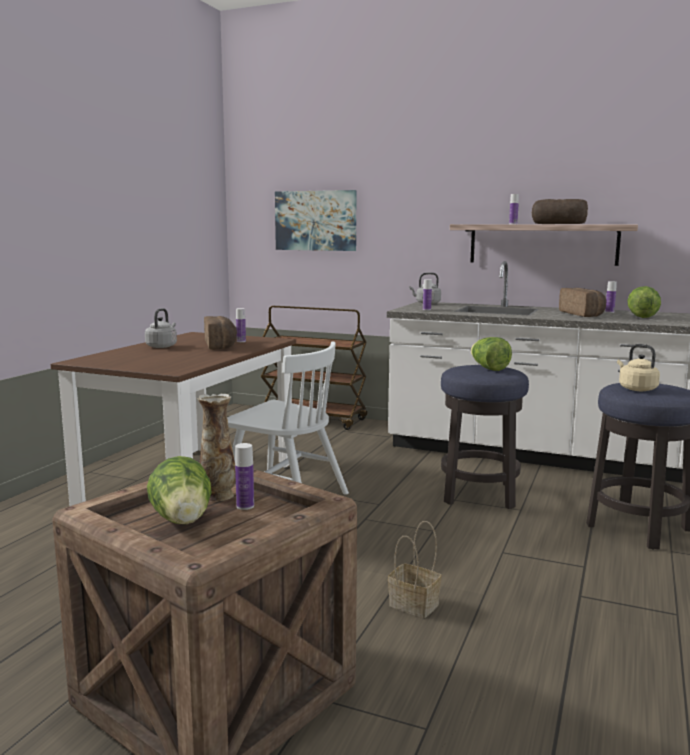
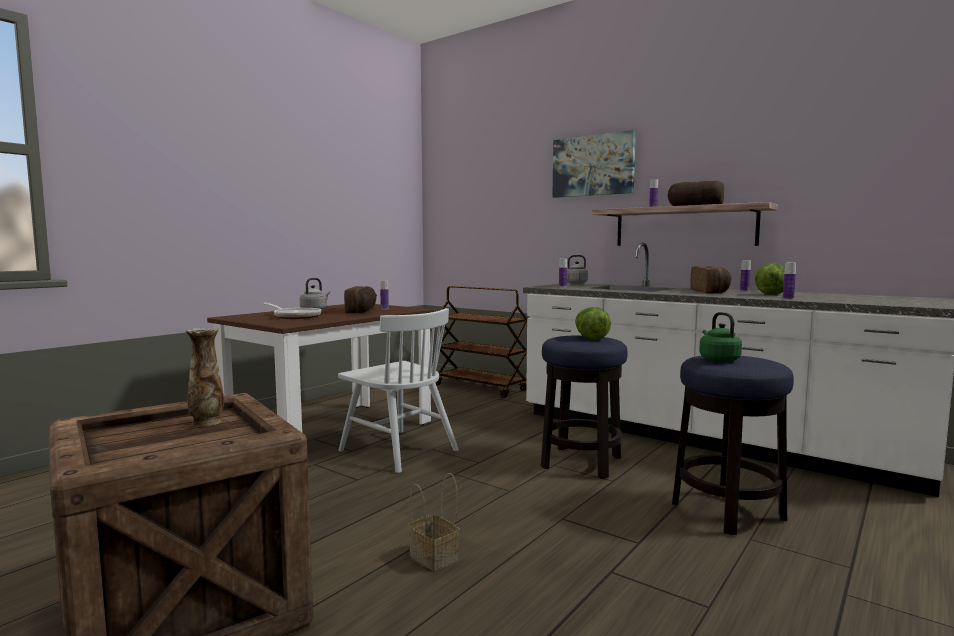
camera: 15 degrees right, 5 degrees down
lettuce [147,456,212,524] -> none
bottle [235,443,254,510] -> bottle moved to [783,263,796,300]
picture [275,190,357,251] -> picture moved to [552,130,636,198]
beige kettle [617,344,660,391] -> green kettle [699,312,742,362]
none -> frying pan [263,303,321,319]

